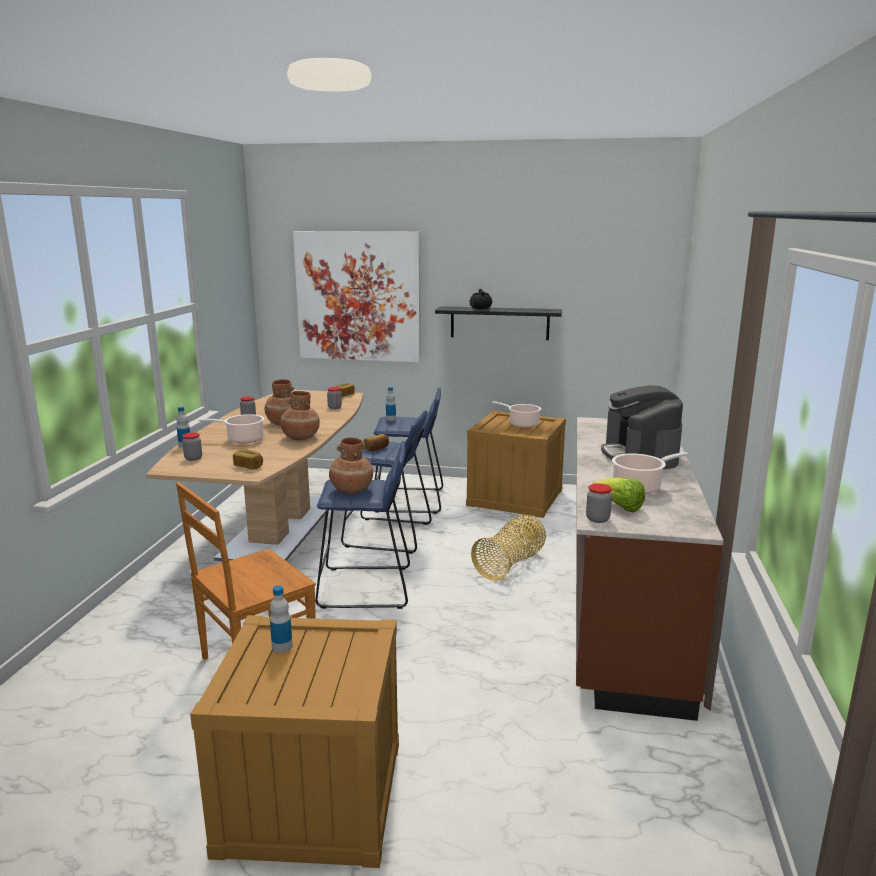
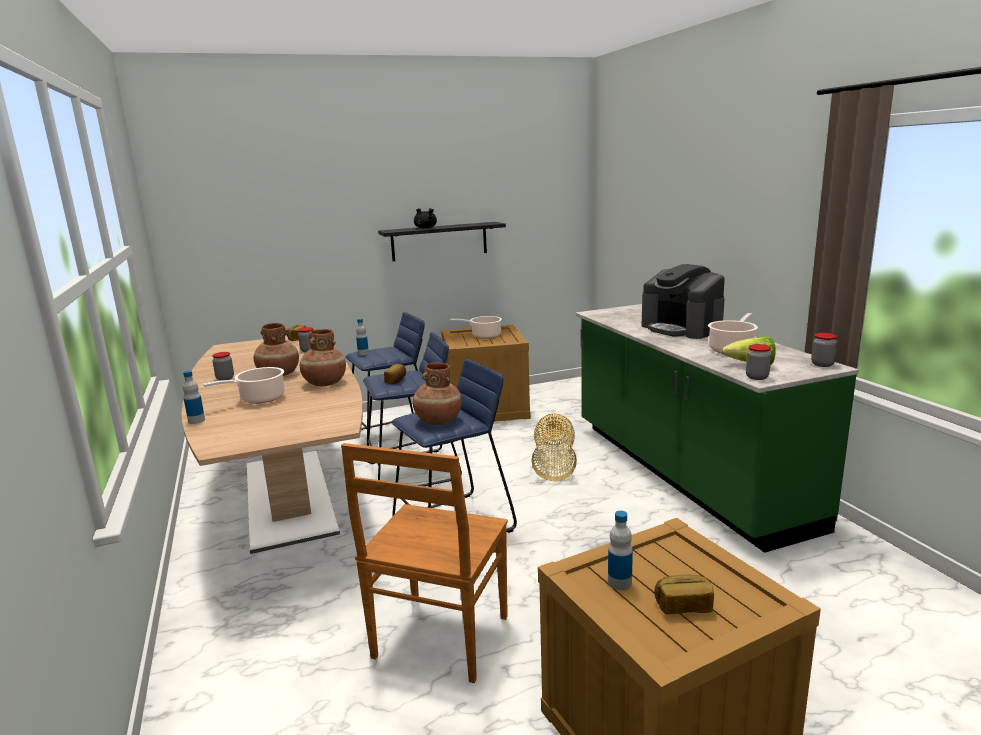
camera: 30 degrees left, 0 degrees up
jar [182,432,202,461] -> jar moved to [811,333,837,367]
bread [233,450,263,470] -> bread moved to [654,575,714,615]
picture [293,231,421,362] -> none
brown counter [576,417,724,721] -> green counter [576,304,858,553]

